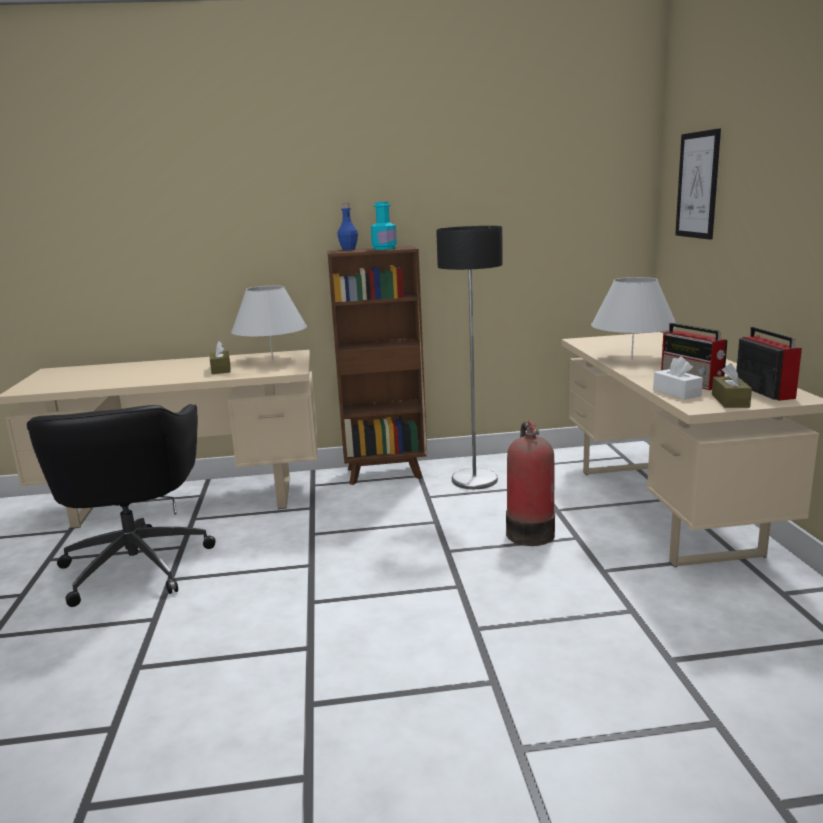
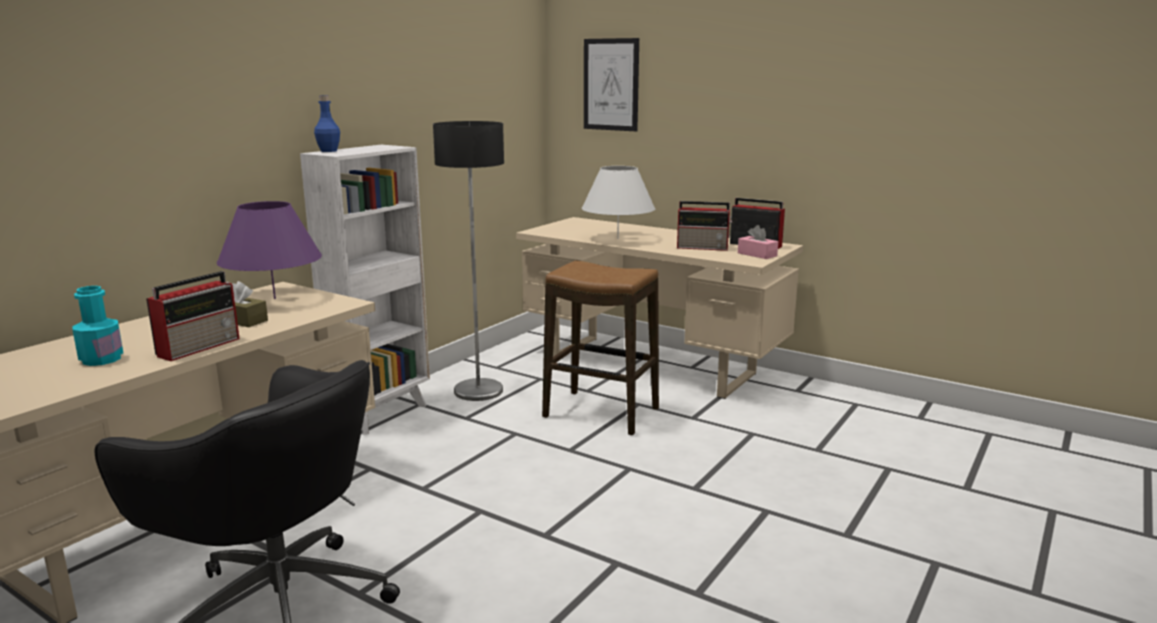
camera: 50 degrees left, 0 degrees up
white table lamp [231,286,307,360] -> purple table lamp [217,201,322,299]
brown bookcase [327,246,427,485] -> white bookcase [300,145,430,435]
turquoise bottle [371,202,397,250] -> turquoise bottle moved to [72,286,123,366]
fire extinguisher [506,421,555,546] -> stool [542,260,659,436]
white tissue box [653,356,703,400] -> none
brown tissue box [712,363,752,408] -> pink tissue box [738,225,778,259]
none -> radio [146,271,240,361]

